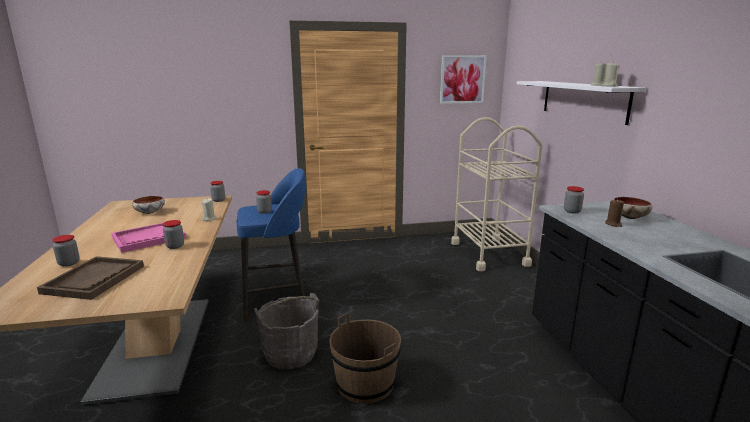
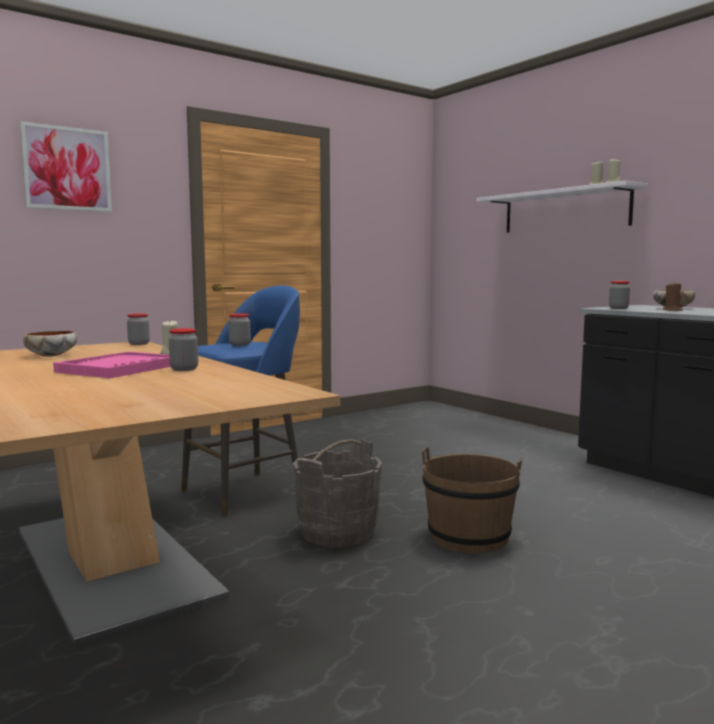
camera: 25 degrees left, 10 degrees down
brown tray [37,256,144,300] -> none
jar [52,235,80,267] -> none
picture [440,55,487,104] -> picture moved to [20,121,112,212]
beige cart [451,117,542,271] -> none

